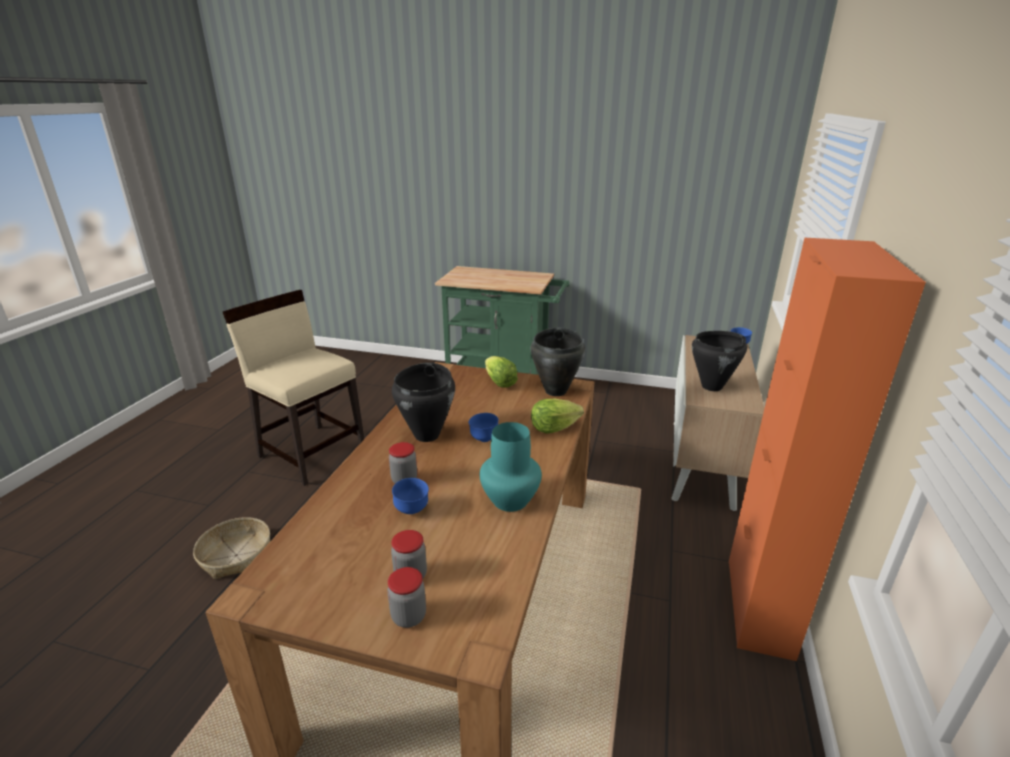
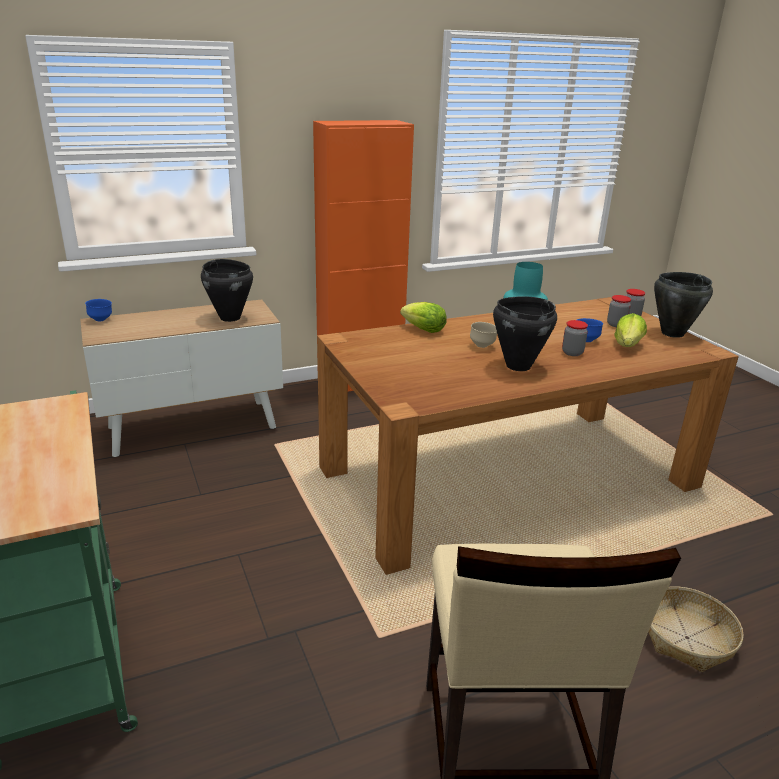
camera: 130 degrees left, 0 degrees up
blue bowl [469,413,498,442] -> beige bowl [470,322,497,348]
lettuce [485,356,518,388] -> lettuce moved to [615,313,647,347]
black cooking pot [531,327,585,396] -> black cooking pot moved to [654,272,713,338]

